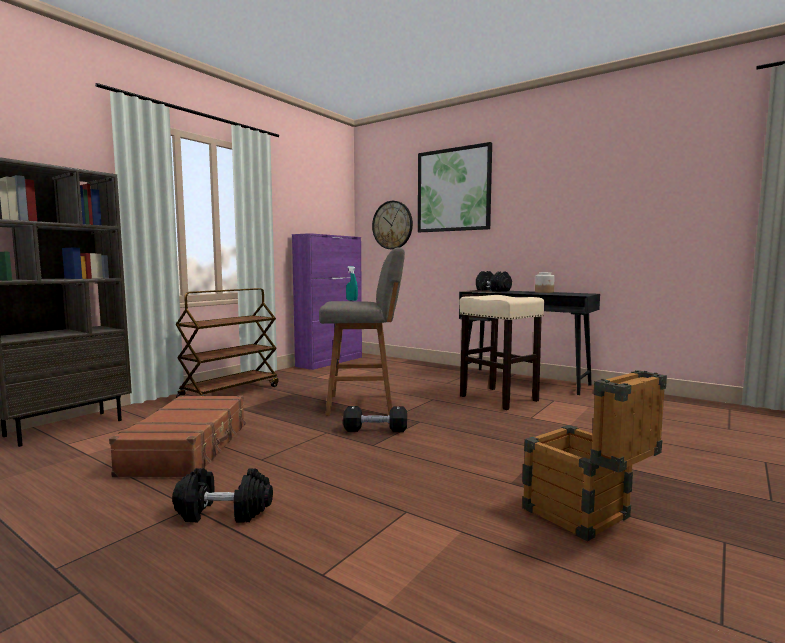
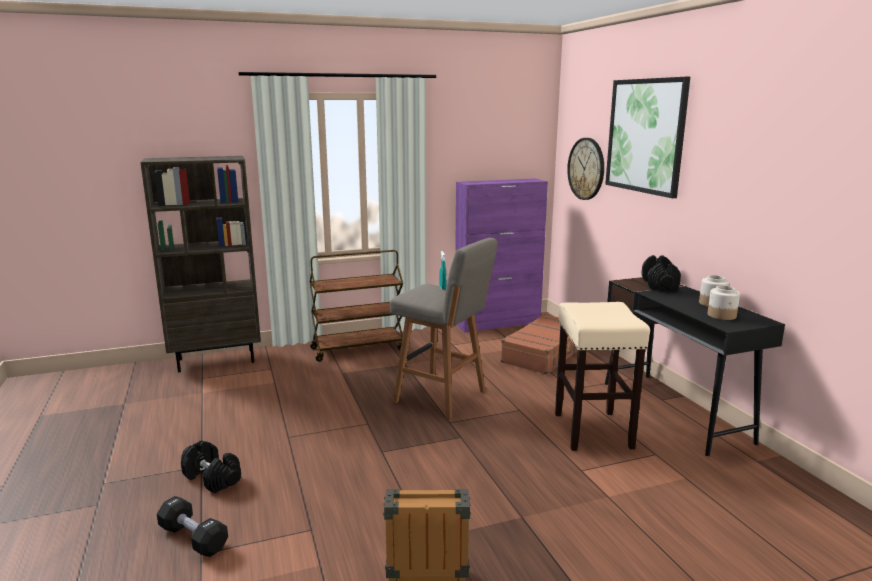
camera: 35 degrees right, 10 degrees up
brown suitcase [109,395,247,477] -> brown suitcase moved to [501,314,578,375]
black dumbbell [343,406,407,432] -> black dumbbell moved to [157,496,228,557]
none -> jar [708,285,740,320]

